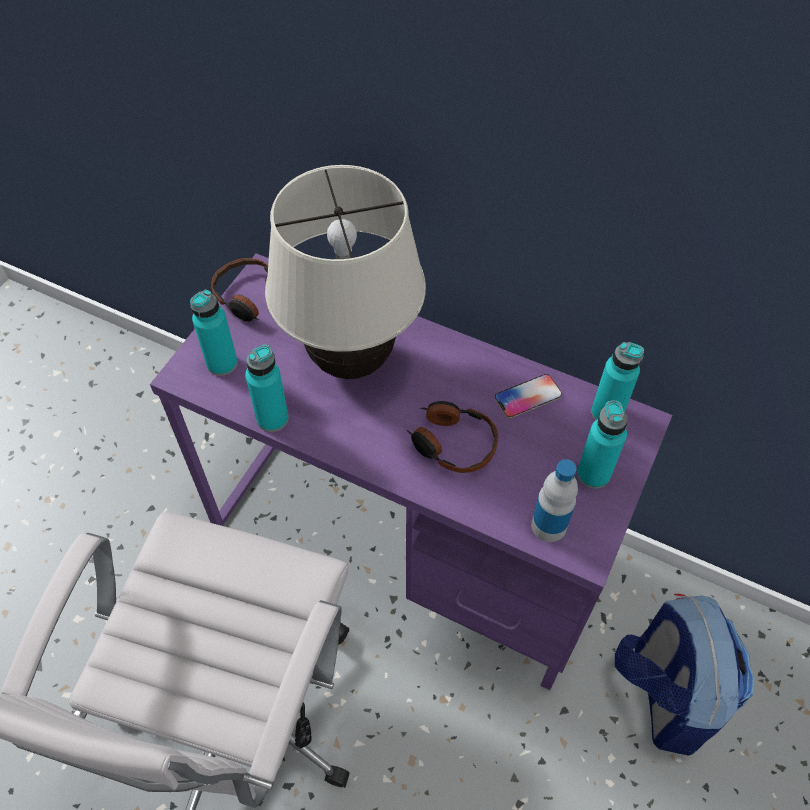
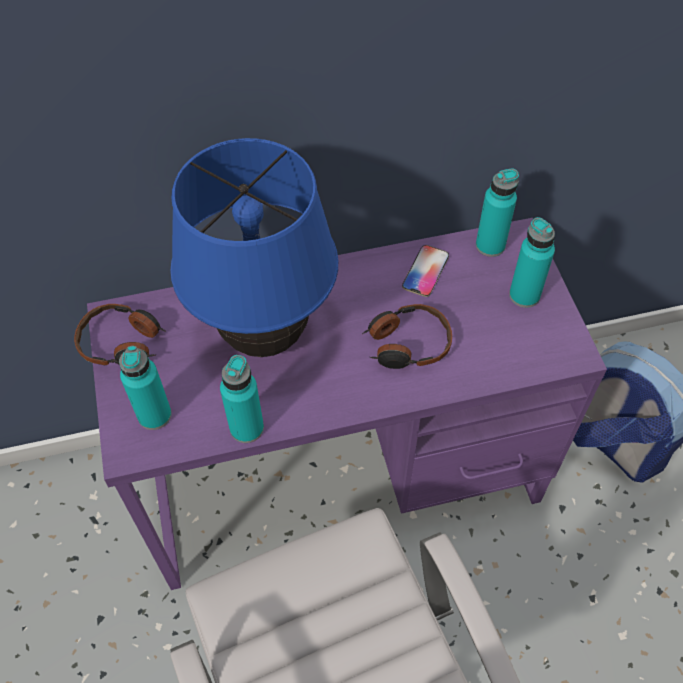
camera: 40 degrees left, 0 degrees up
beige table lamp [265,165,426,379] -> blue table lamp [170,138,338,357]
bottle [531,459,578,542] -> none

